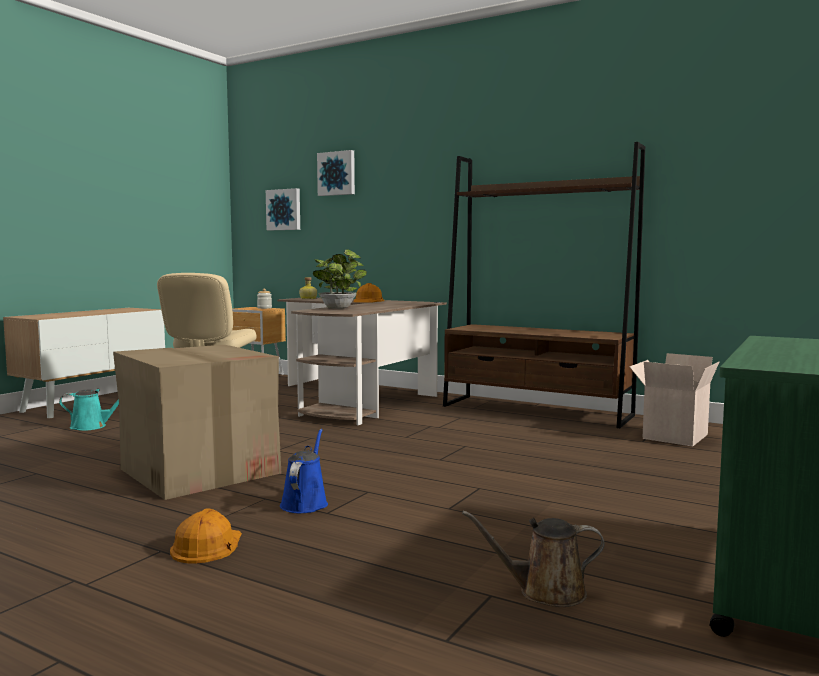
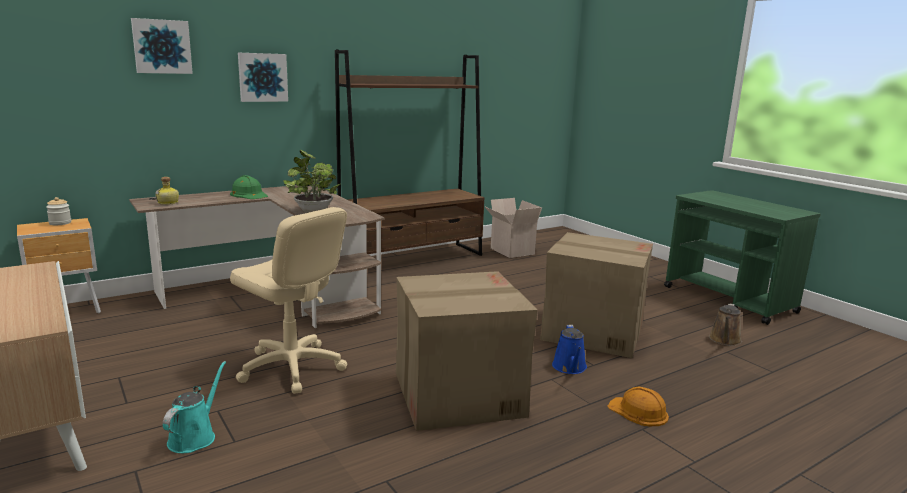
camera: 65 degrees left, 10 degrees up
picture [266,188,300,230] -> picture moved to [238,53,288,102]
blue watering can [280,429,328,513] -> blue watering can turned 120 degrees counterclockwise [552,325,587,374]
orange hard hat [353,283,384,303] -> green hard hat [230,175,268,199]
none -> cardboard box [540,232,653,358]

